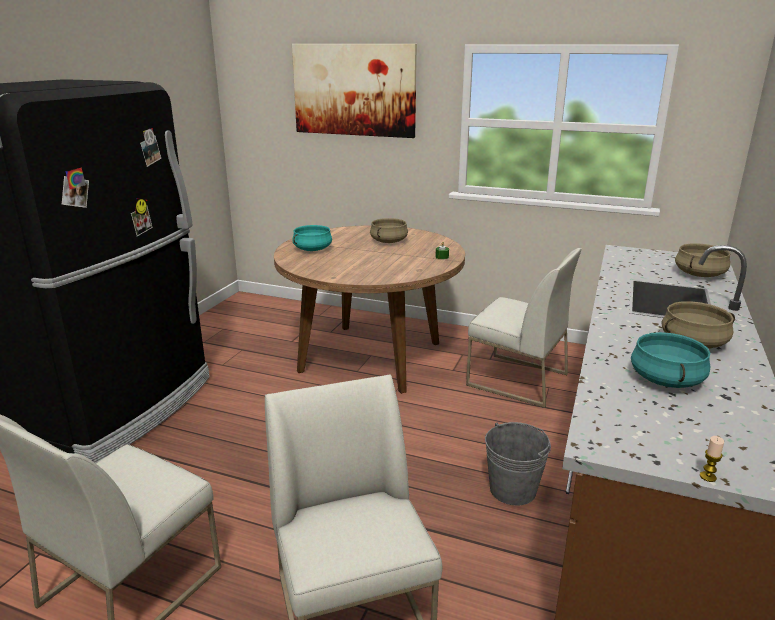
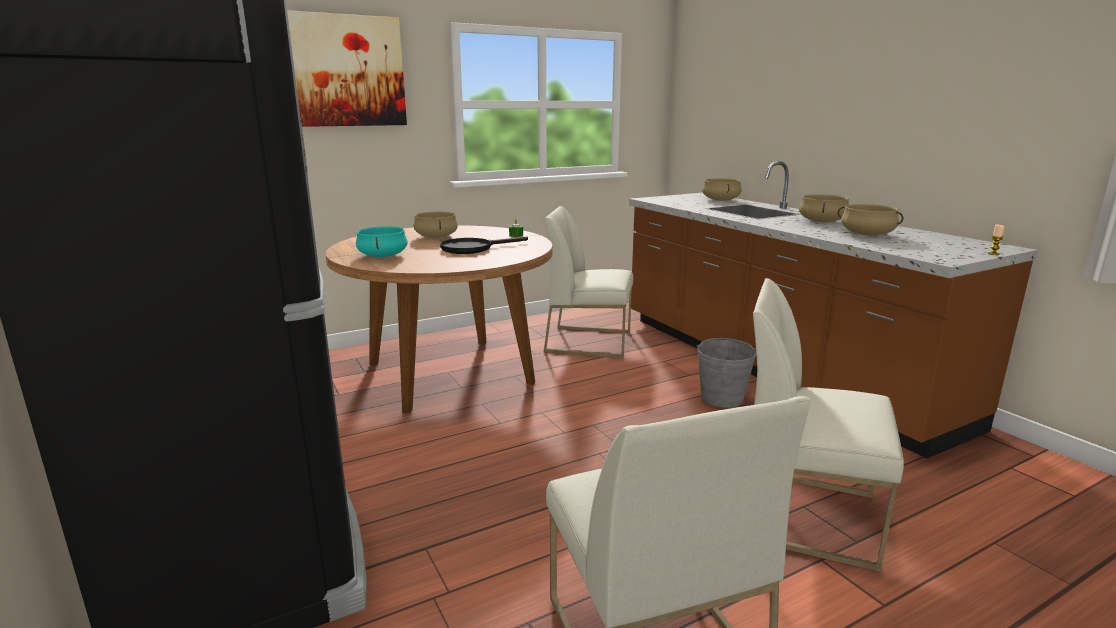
camera: 50 degrees left, 5 degrees down
white chair [466,248,582,408] -> white chair turned 150 degrees counterclockwise [544,206,633,358]
turquoise cooking pot [631,332,710,388] -> beige cooking pot [838,204,903,236]
none -> black frying pan [440,237,528,254]

